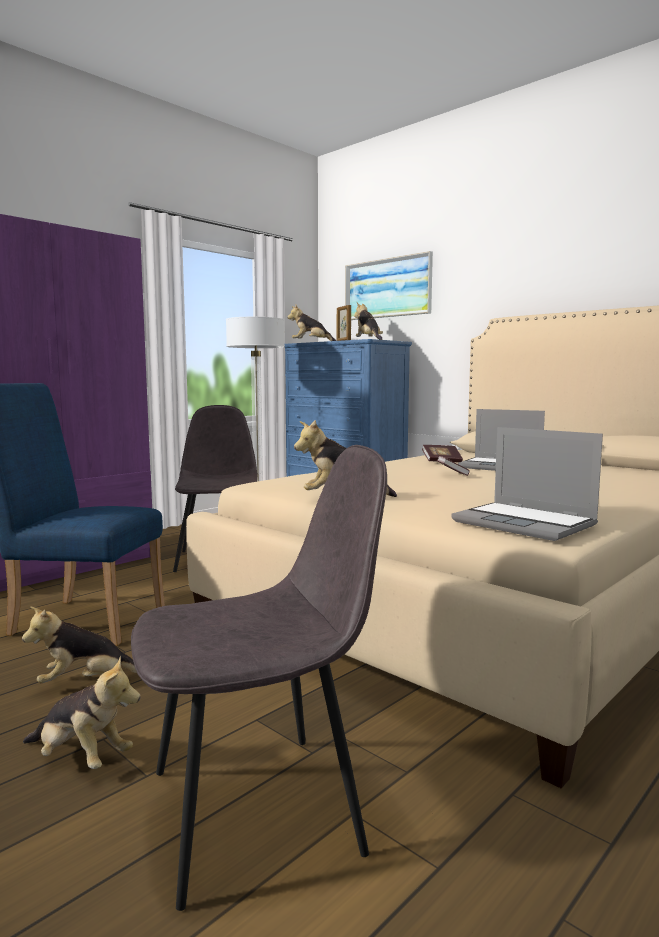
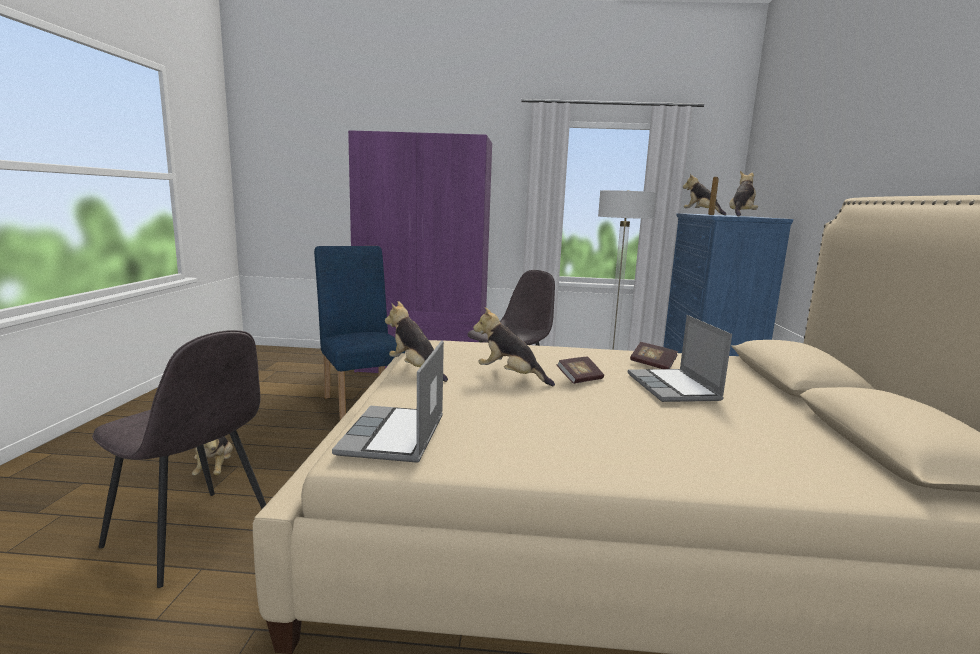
camera: 50 degrees right, 5 degrees up
plush toy [22,607,137,683] -> plush toy moved to [473,307,555,386]
picture [345,251,433,320] -> none

